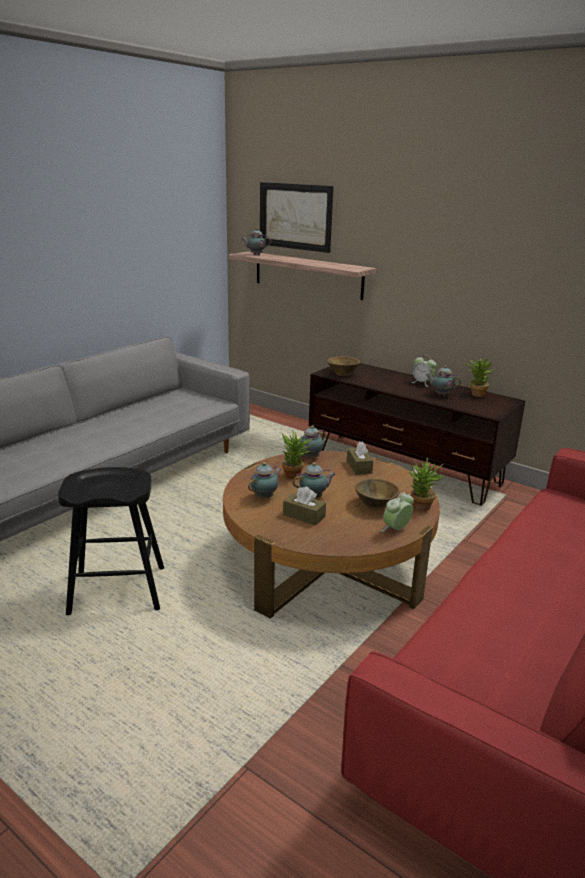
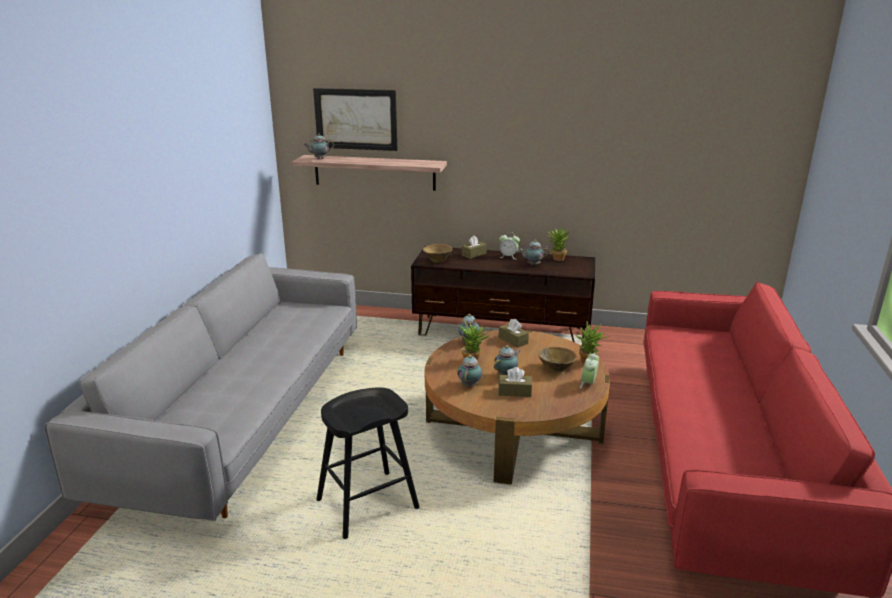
camera: 25 degrees left, 0 degrees up
none -> brown tissue box [462,236,487,259]

